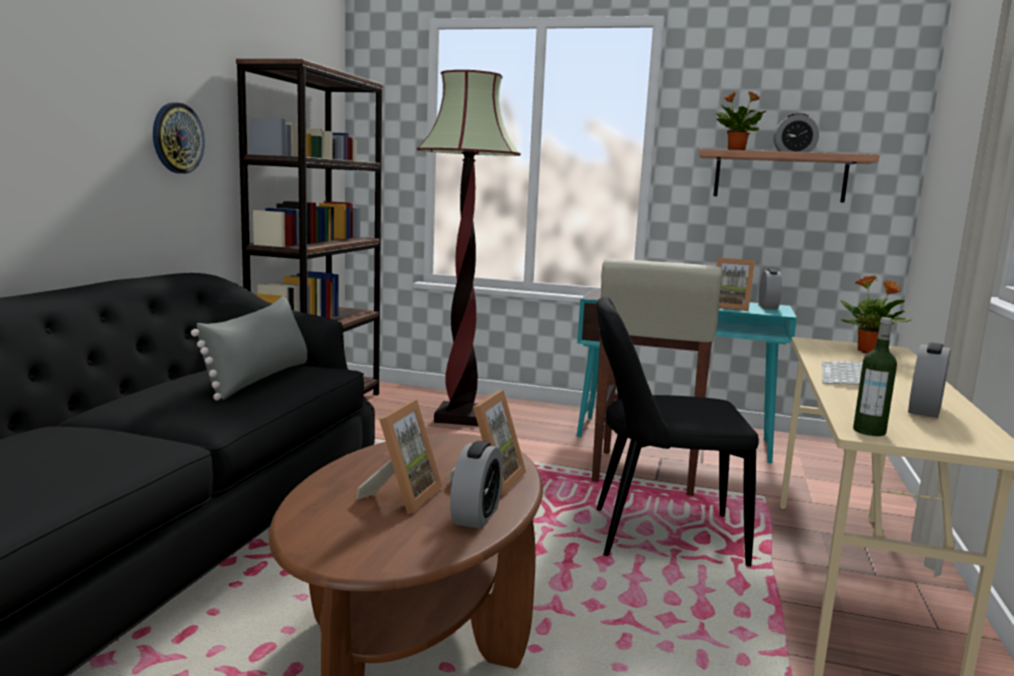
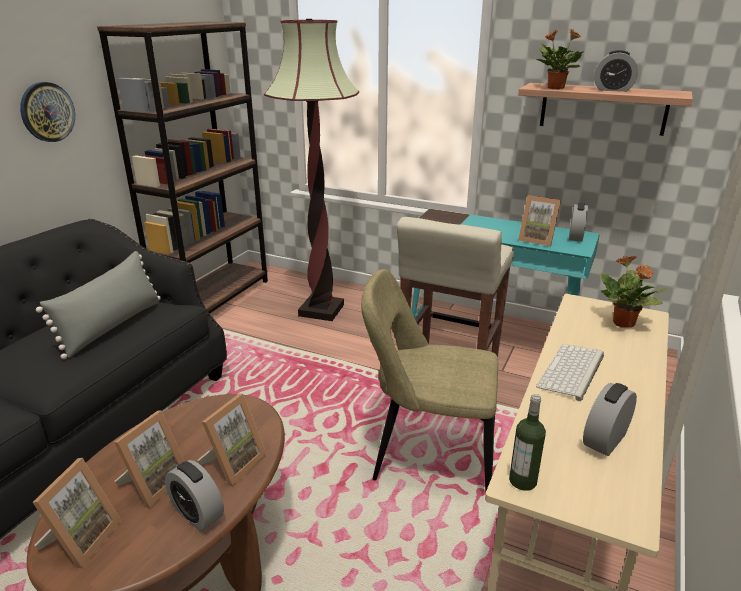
camera: 10 degrees right, 15 degrees up
alarm clock [450,441,503,529] -> alarm clock turned 105 degrees clockwise [165,460,224,531]
black chair [597,297,759,566] -> beige chair [361,269,498,492]
none -> picture frame [32,458,122,568]

